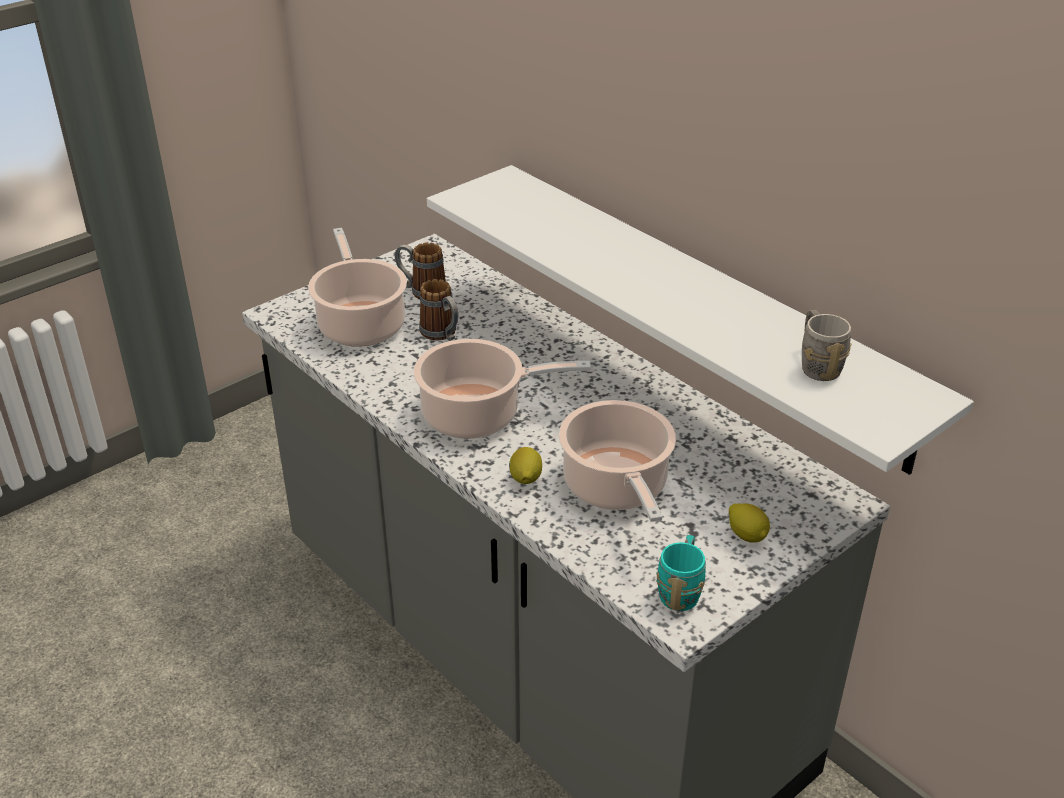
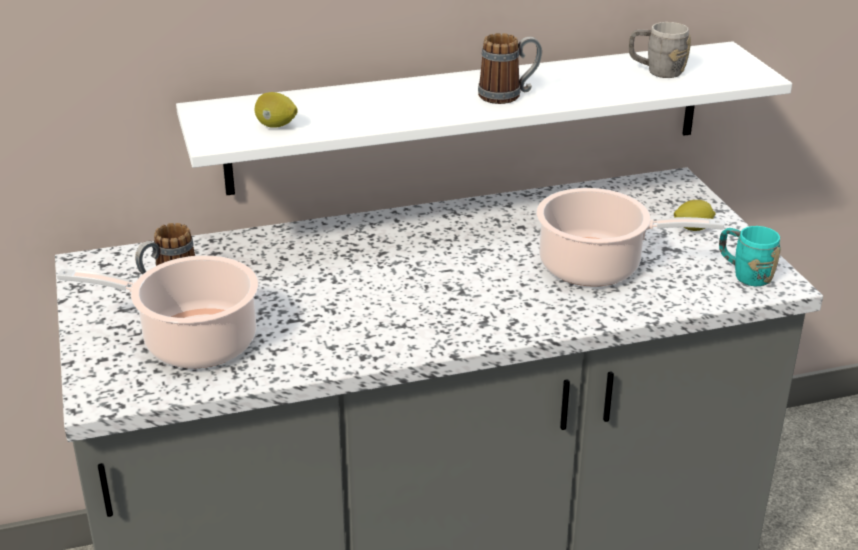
camera: 65 degrees left, 5 degrees down
cooking pot [414,339,591,439] -> none
mug [419,279,458,341] -> mug moved to [478,33,542,104]
lemon [509,447,542,484] -> lemon moved to [254,92,298,128]

